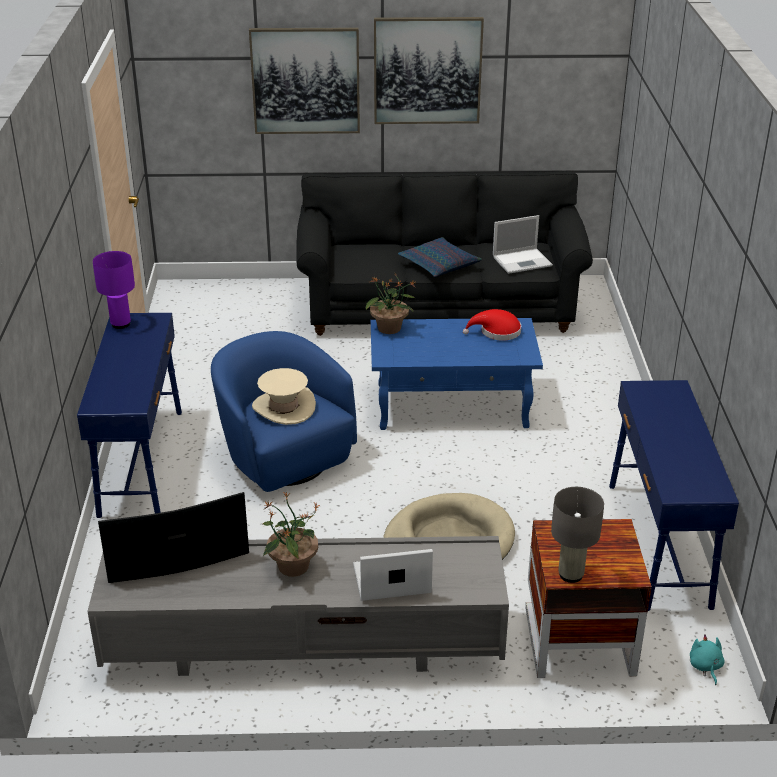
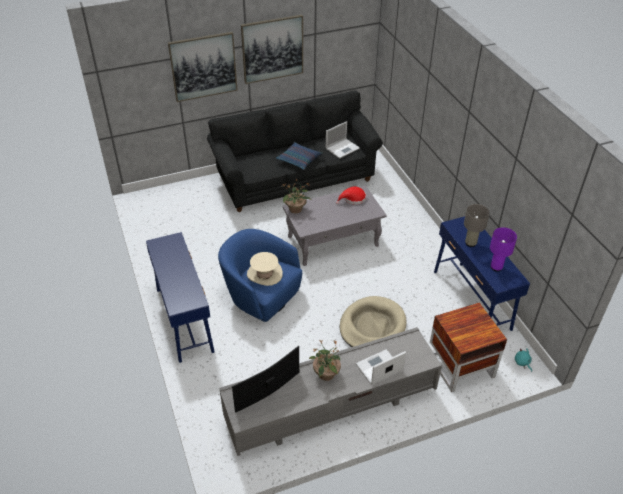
camera: 20 degrees left, 10 degrees up
purple table lamp [93,251,135,329] -> purple table lamp moved to [490,227,517,272]
blue coffee table [371,318,543,430] -> grey coffee table [283,186,387,266]
grey table lamp [551,487,604,583] -> grey table lamp moved to [464,204,490,247]

